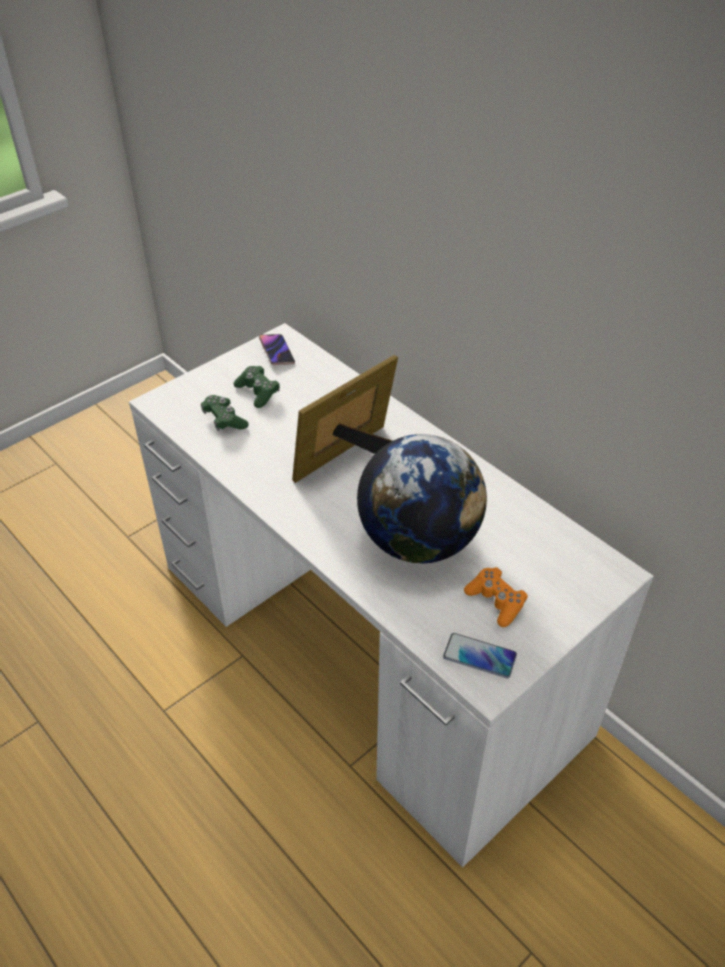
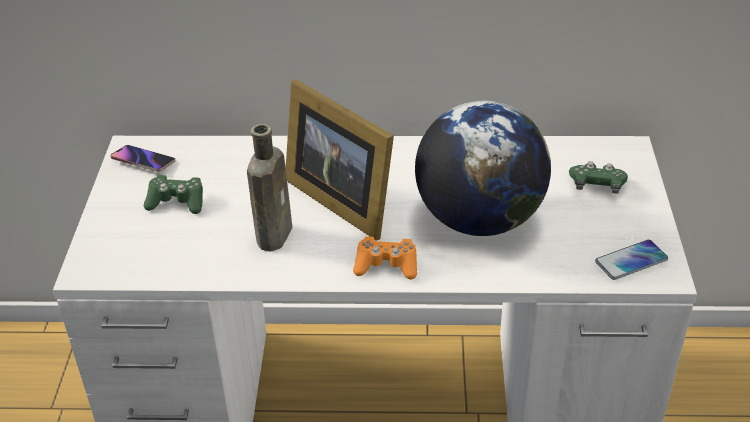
camera: 45 degrees left, 5 degrees down
green game controller [201,395,249,431] -> green game controller moved to [569,161,628,194]
picture frame [292,355,398,483] -> picture frame turned 45 degrees counterclockwise [286,79,394,241]
orange game controller [464,567,528,627] -> orange game controller moved to [353,236,417,280]
none -> brown bottle [247,124,292,252]

